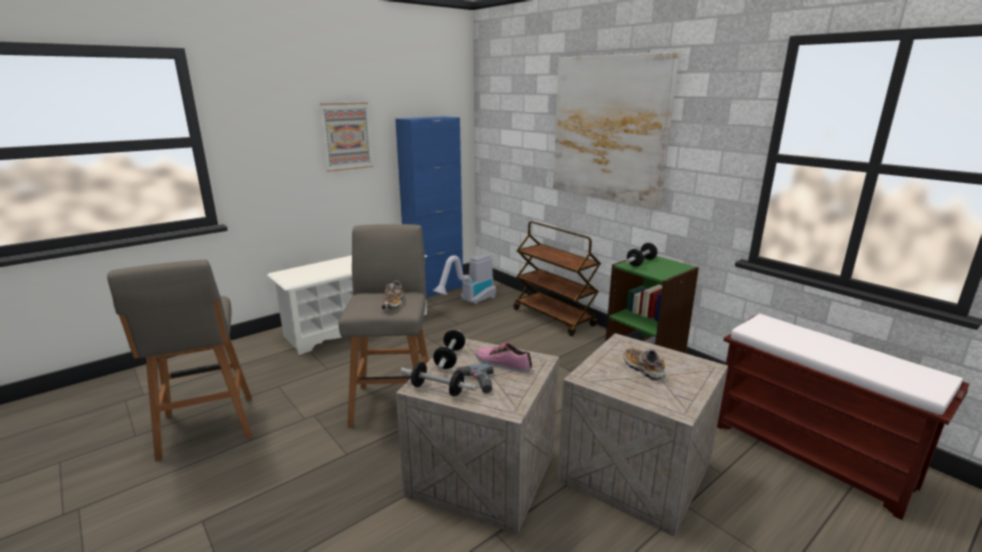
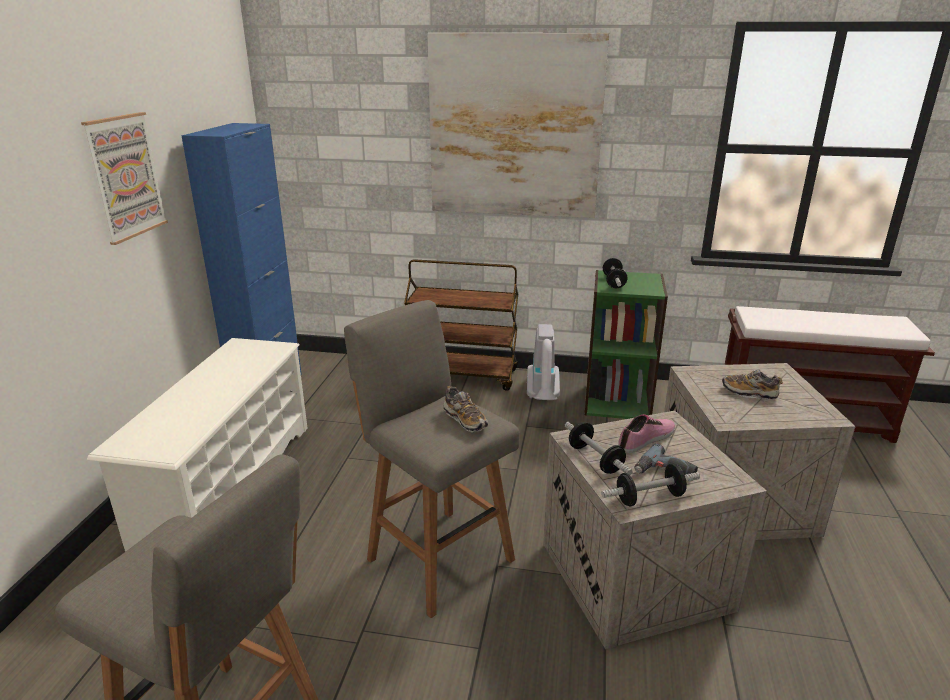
camera: 40 degrees left, 5 degrees up
vacuum cleaner [433,254,496,304] -> vacuum cleaner moved to [527,324,560,400]
shoe [476,343,532,372] -> shoe turned 150 degrees clockwise [618,414,675,453]

